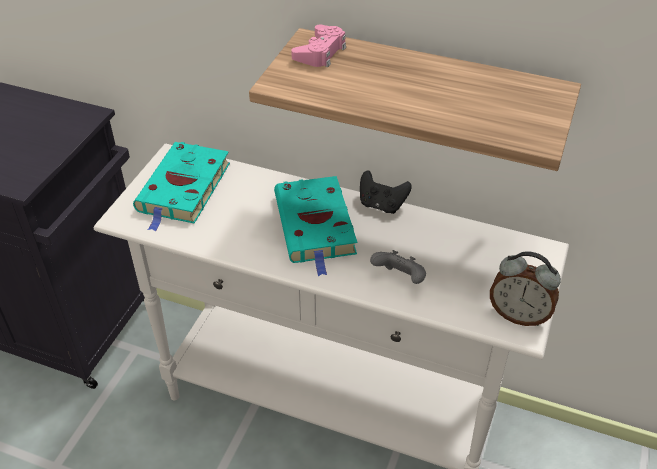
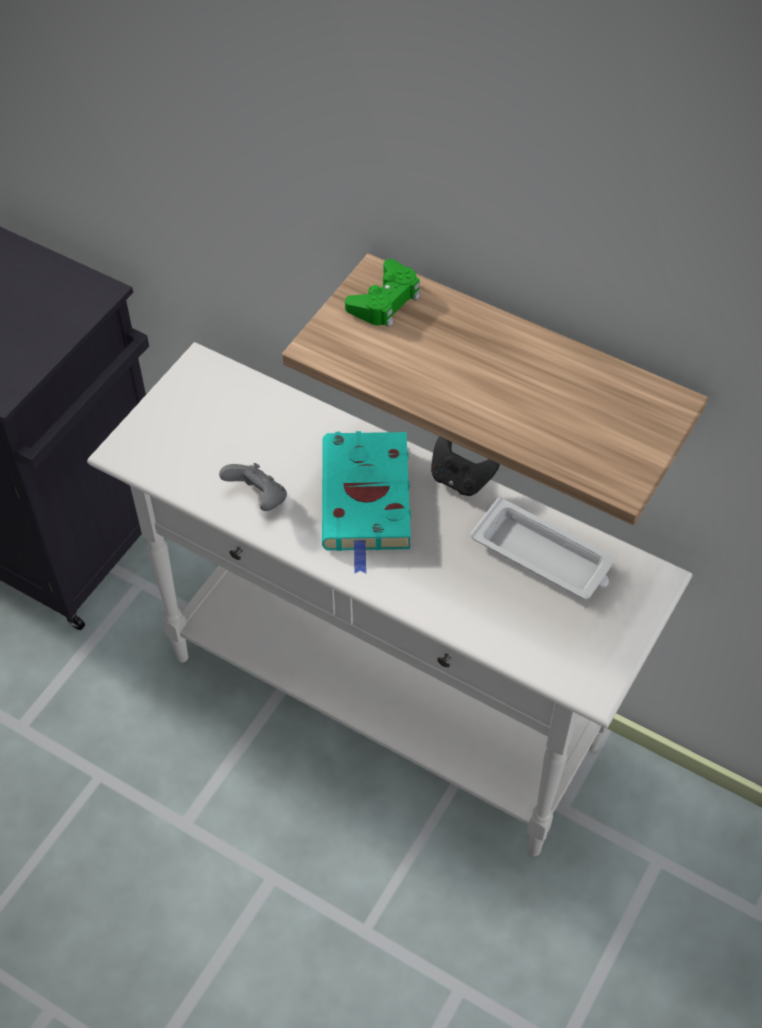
camera: 10 degrees right, 10 degrees up
turquoise book [133,142,230,232] -> none
pink game controller [291,25,346,67] -> green game controller [345,259,420,327]
grey game controller [370,250,426,284] -> grey game controller moved to [219,463,287,511]
alarm clock [490,251,561,326] -> none
none -> white tray [471,497,614,599]

